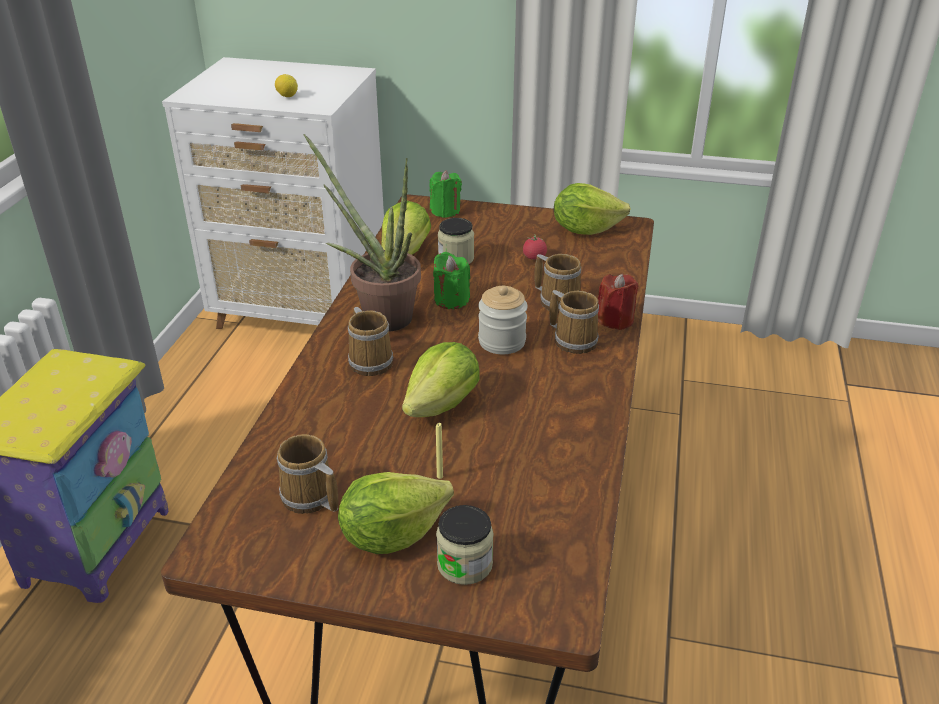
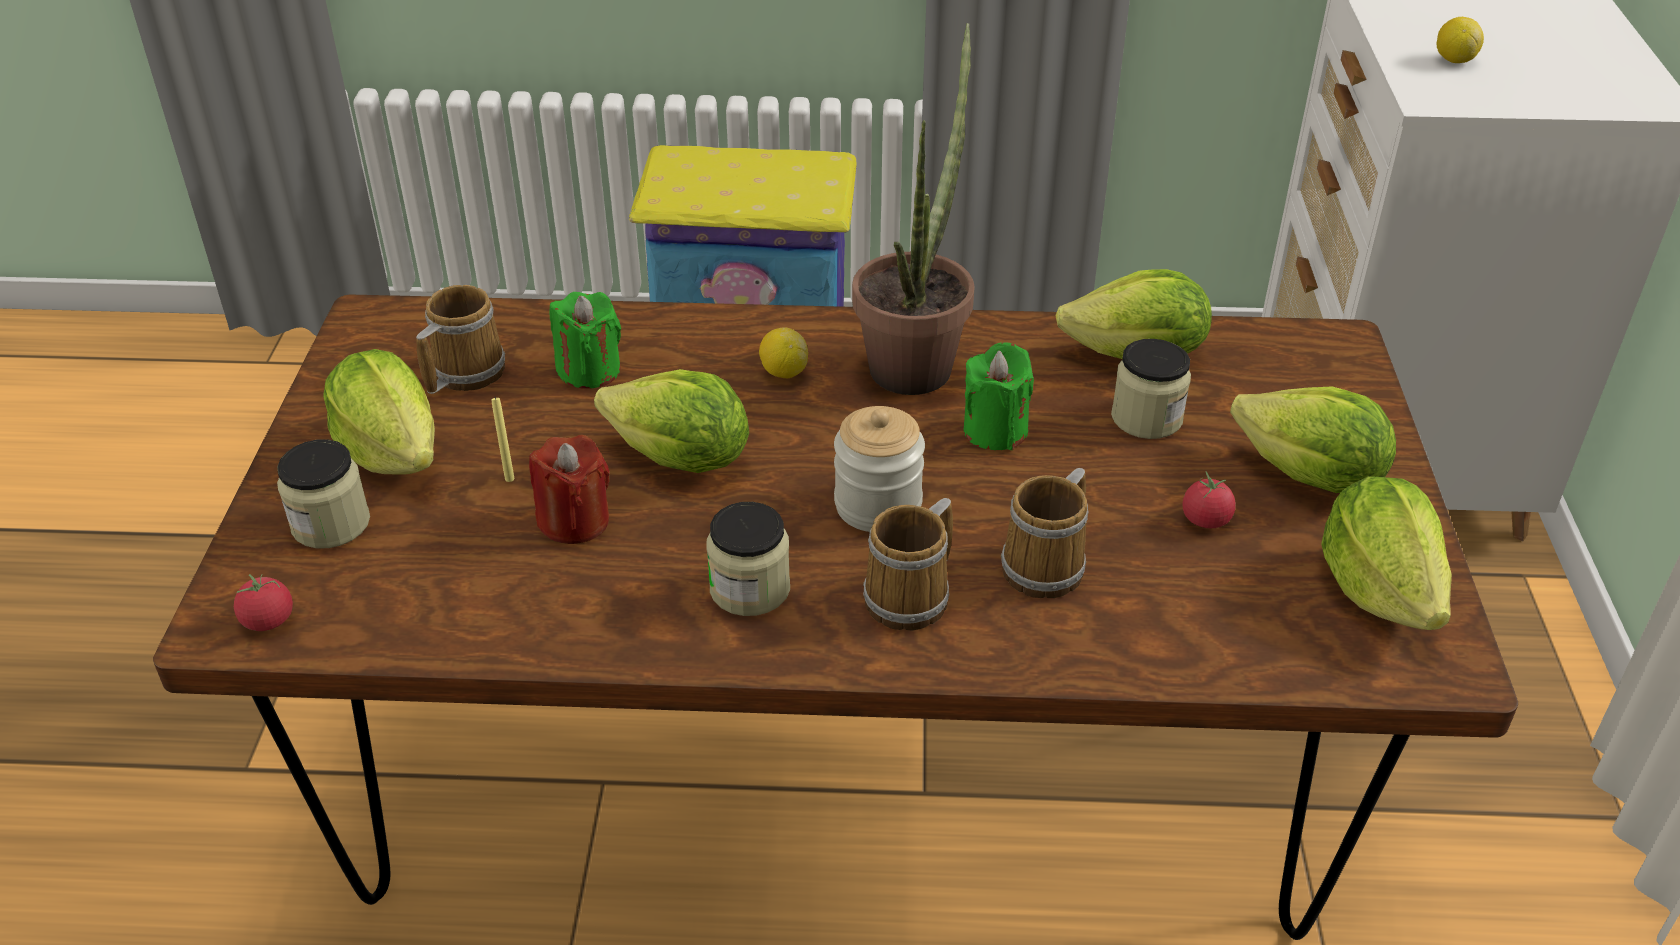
camera: 80 degrees right, 5 degrees up
mug [348,307,393,376] -> lemon [759,327,808,378]
green candle [429,170,462,218] -> green candle moved to [550,292,621,389]
red candle [598,274,639,330] -> red candle moved to [529,435,610,544]
none -> tomato [234,574,293,631]
none -> jar [706,502,790,616]
none -> lettuce [1230,386,1396,493]

